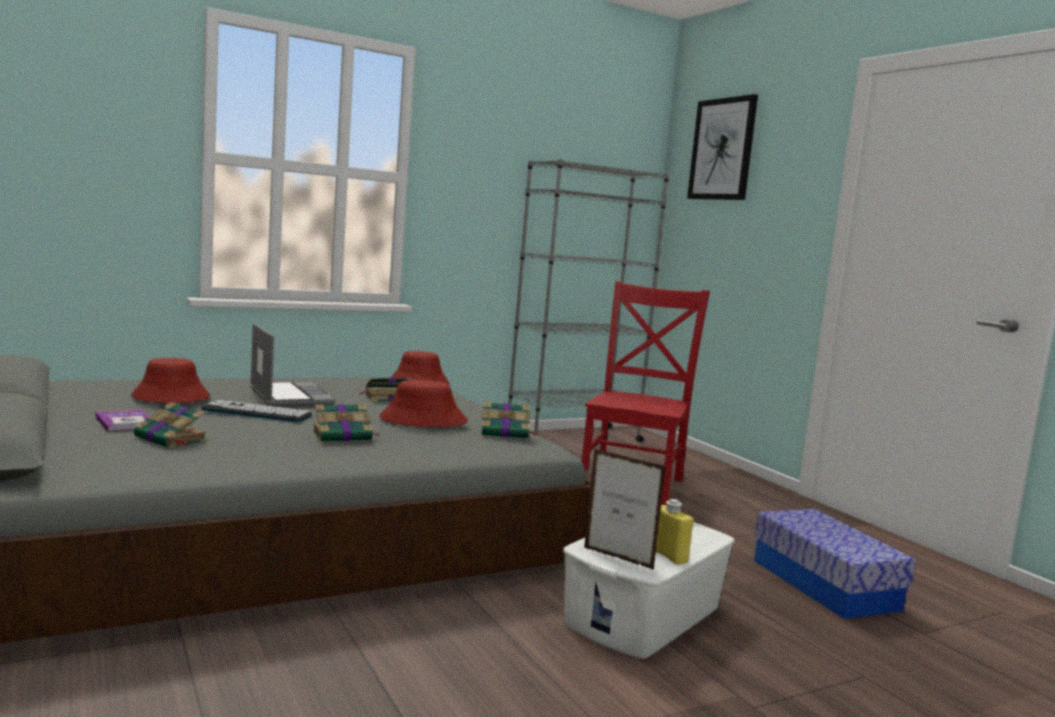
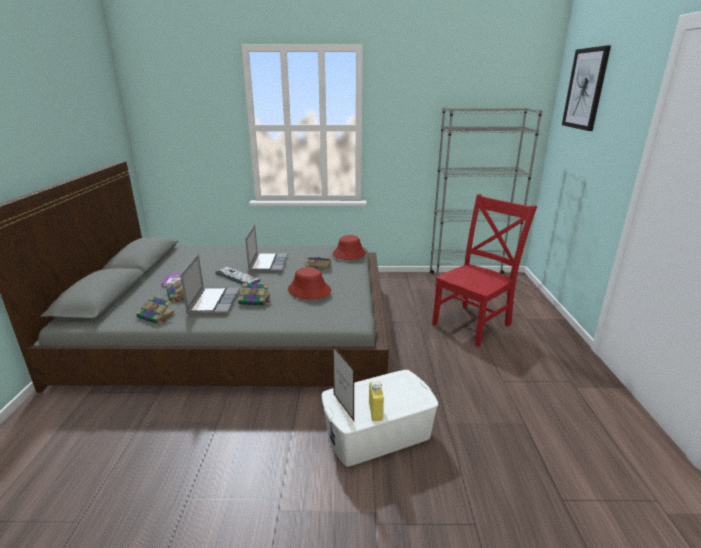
camera: 30 degrees right, 15 degrees up
red hat [131,358,210,403] -> none
book [481,402,538,439] -> book moved to [137,296,176,324]
storage box [754,509,916,619] -> none
none -> laptop [180,254,240,314]

